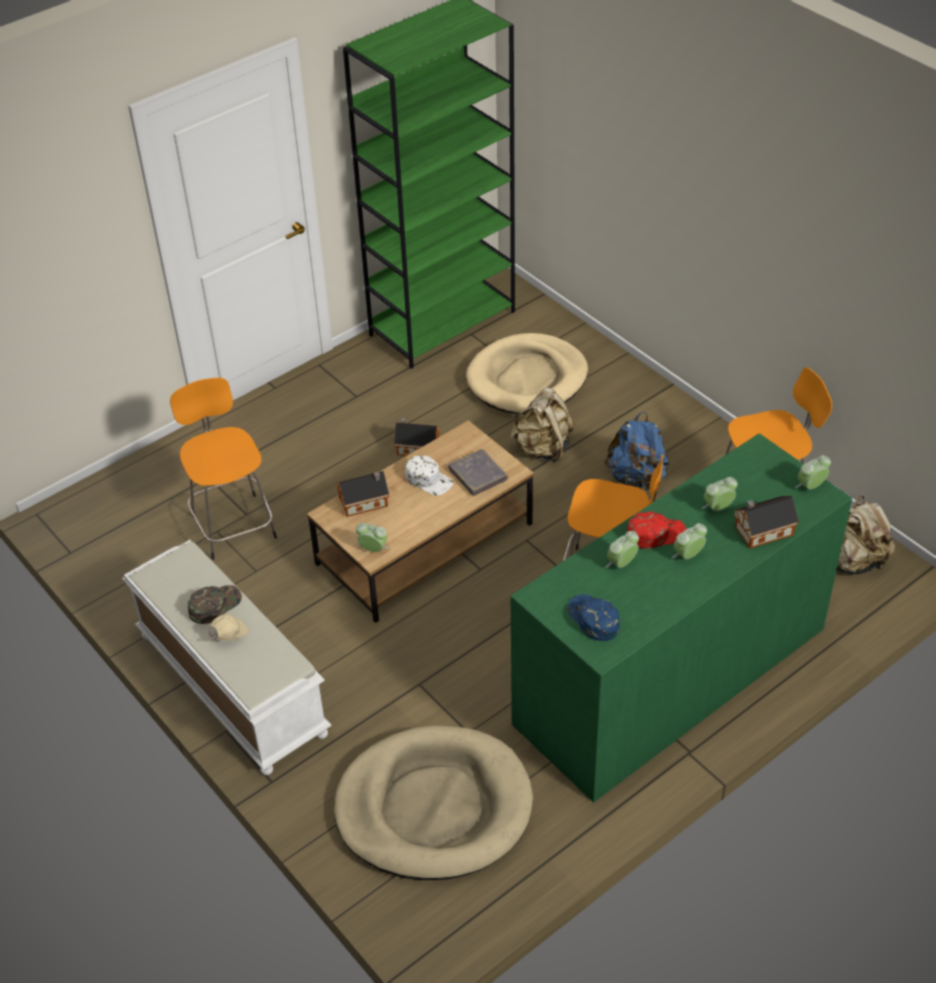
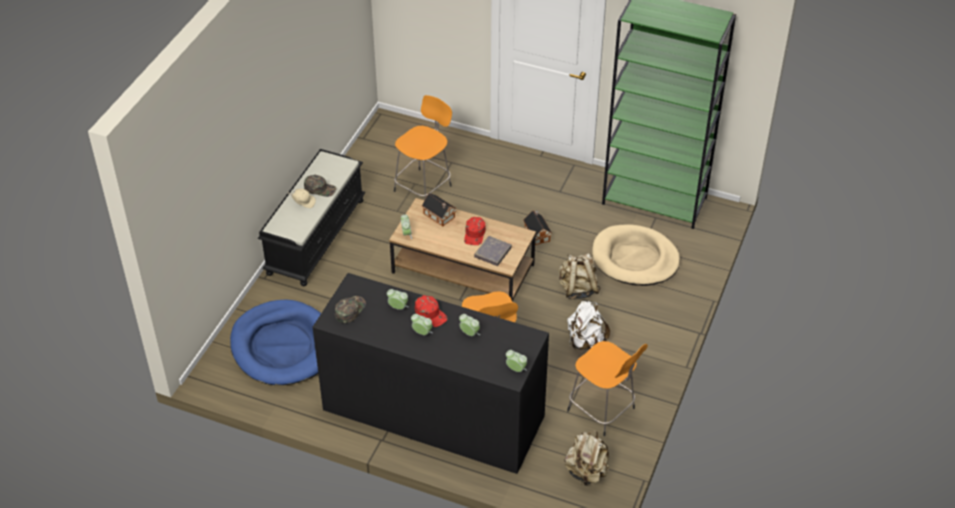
camera: 60 degrees right, 0 degrees up
white bench [122,540,332,775] -> black bench [258,149,365,286]
beige dog bed [334,725,533,880] -> blue dog bed [230,300,321,385]
white cap [405,455,453,496] -> red cap [464,217,486,245]
green dresser [511,433,852,802] -> black dresser [313,273,549,474]
blue cap [567,594,620,641] -> green cap [335,296,366,323]
blue backpack [604,412,669,490] -> white backpack [567,301,610,350]
toy house [734,496,799,549] -> none

